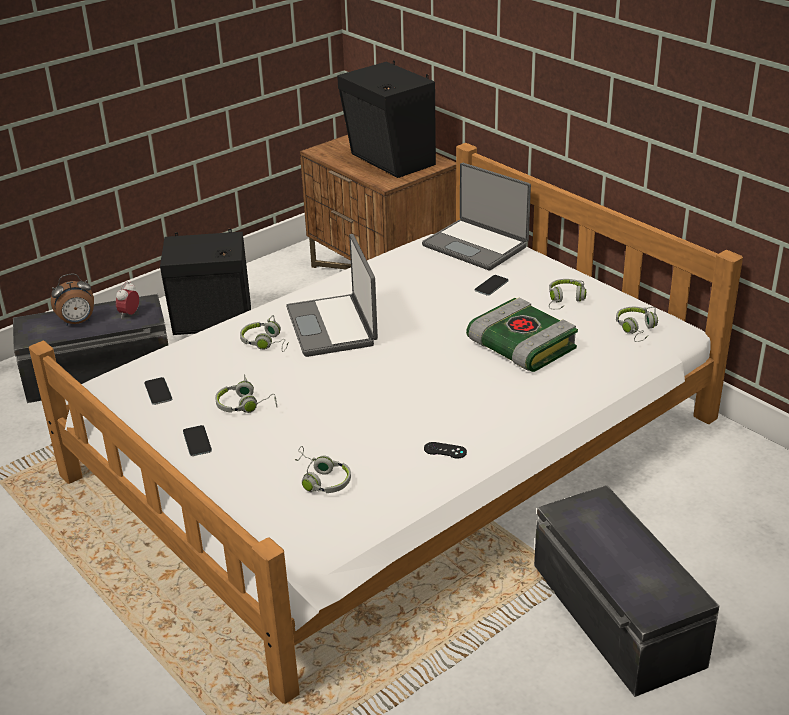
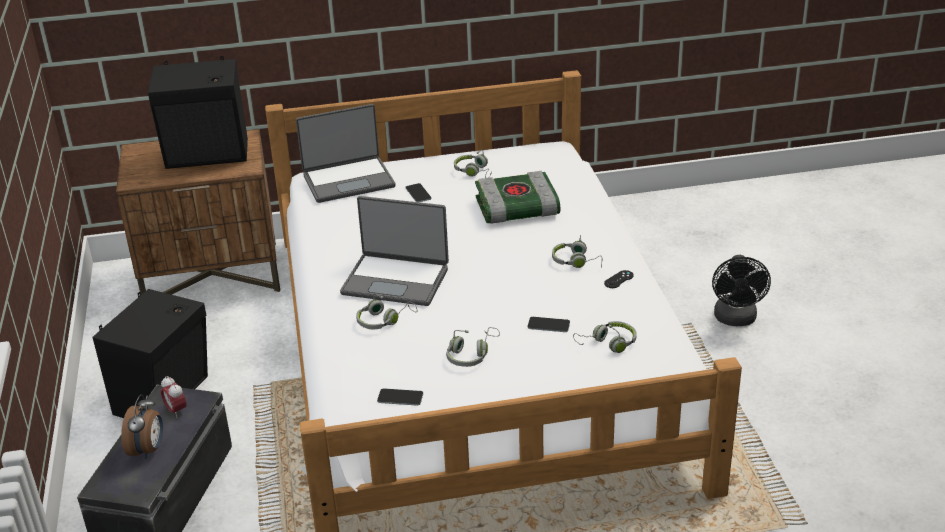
camera: 60 degrees left, 0 degrees up
phone [183,425,212,456] -> phone moved to [528,317,570,332]
black storage box [534,485,719,697] -> black fan [712,255,771,326]
grey headphones [616,307,658,342] -> grey headphones moved to [552,235,603,268]

